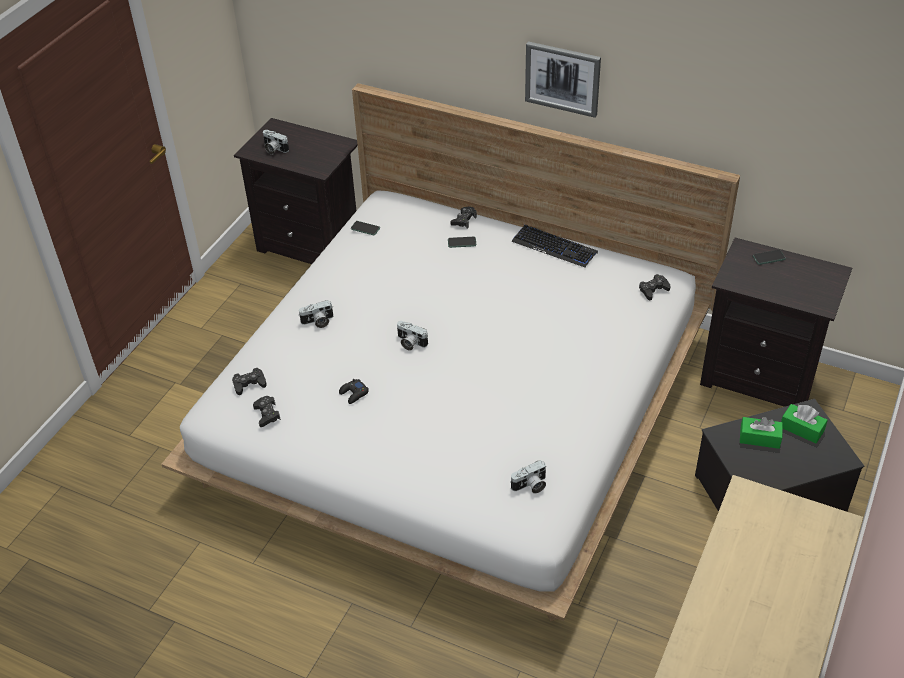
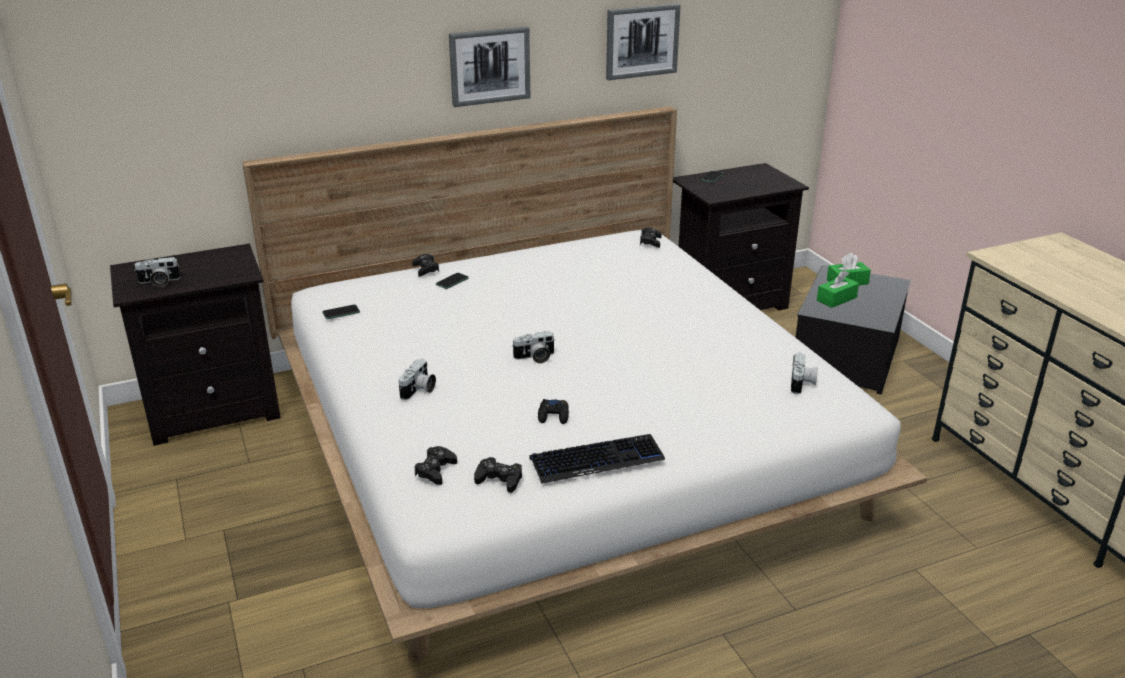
camera: 50 degrees left, 15 degrees down
keyboard [511,225,598,267] -> keyboard moved to [529,434,666,484]
none -> picture [606,4,681,80]

